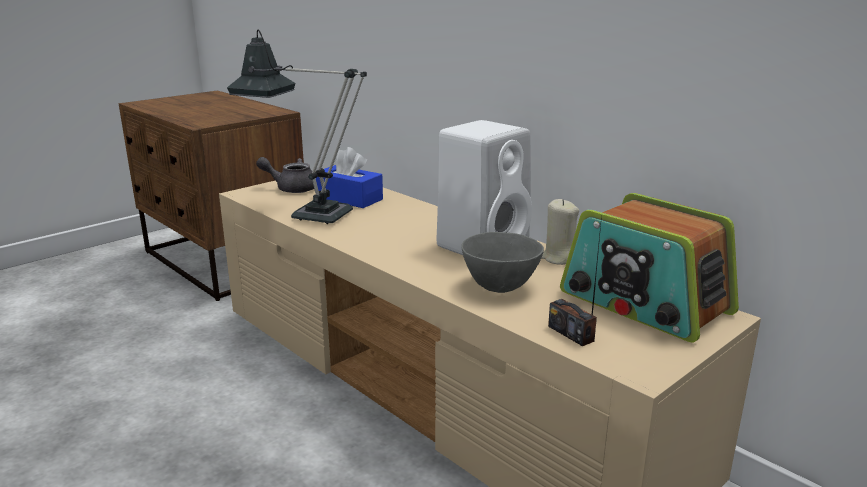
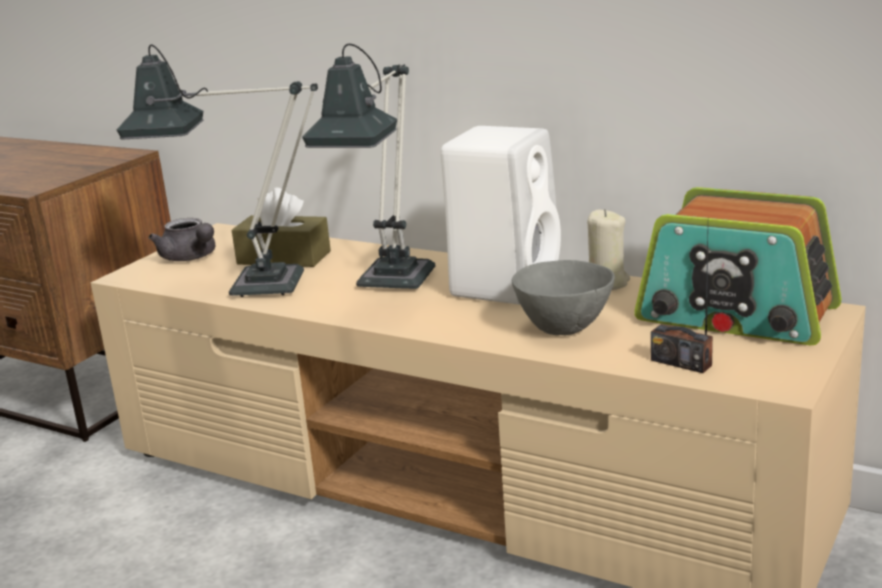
camera: 15 degrees left, 0 degrees up
grey teapot [256,157,314,193] -> grey teapot turned 120 degrees counterclockwise [149,218,215,261]
blue tissue box [316,147,383,208] -> brown tissue box [232,188,331,267]
none -> table lamp [302,44,435,289]

